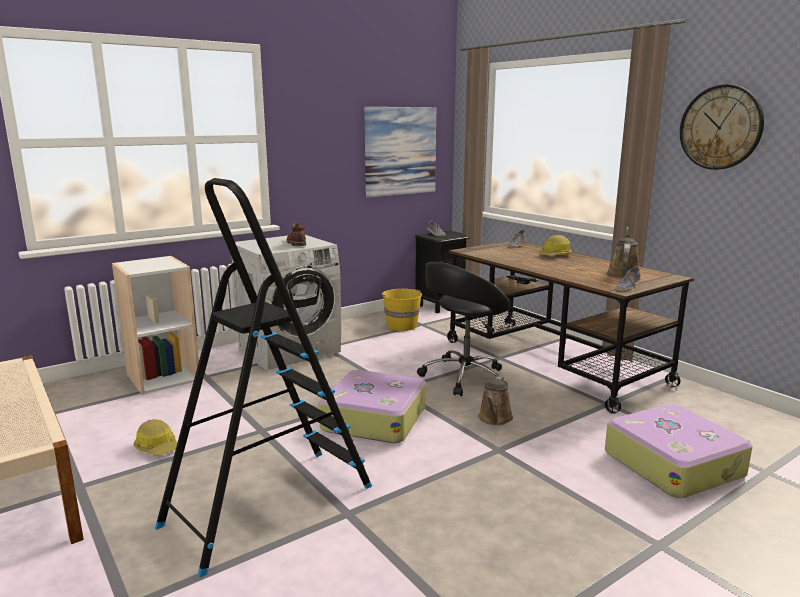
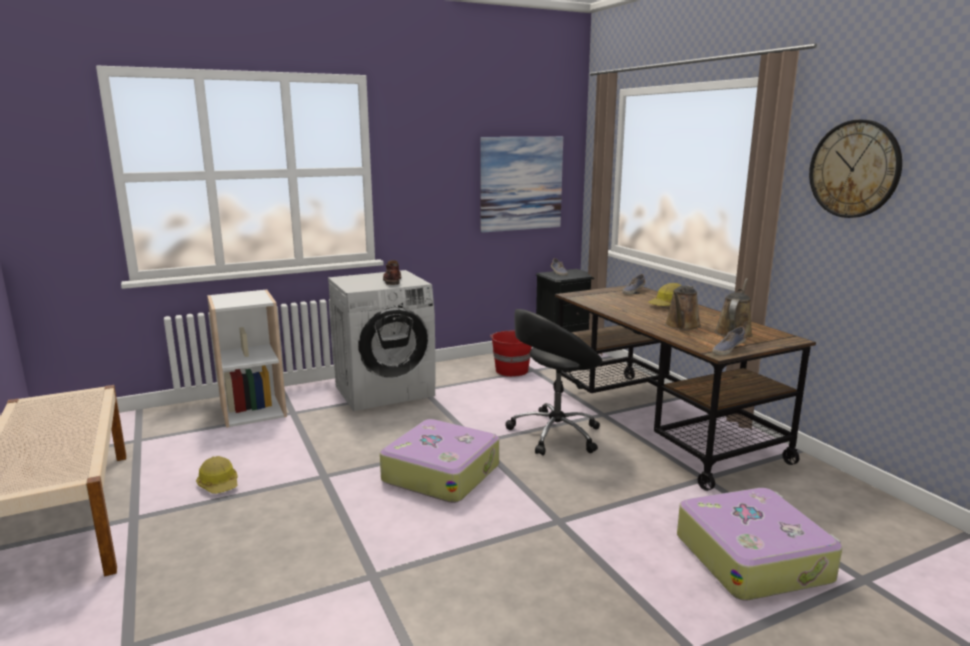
camera: 10 degrees right, 0 degrees up
black step ladder [155,178,372,577] -> none
yellow bucket [381,289,422,331] -> red bucket [490,331,532,377]
brown watering can [478,376,513,425] -> brown watering can moved to [665,286,701,330]

